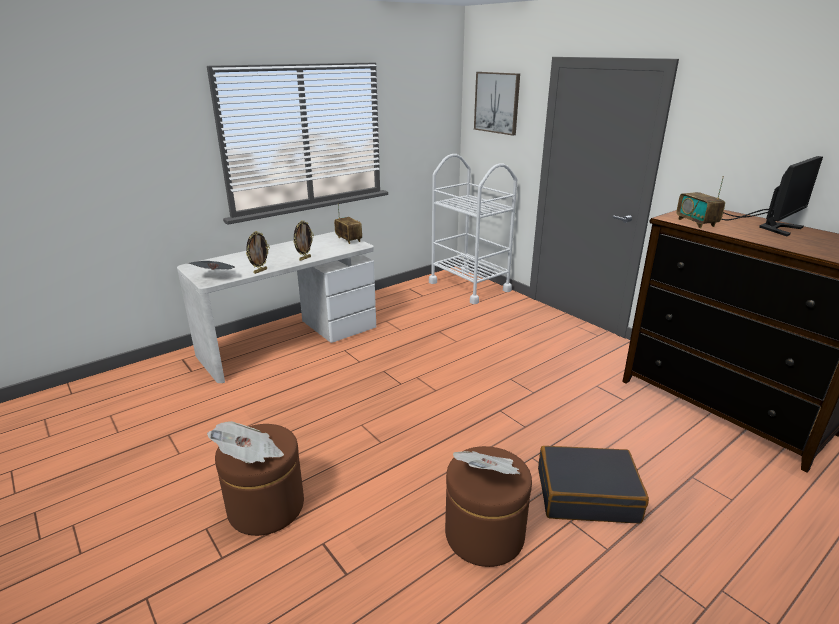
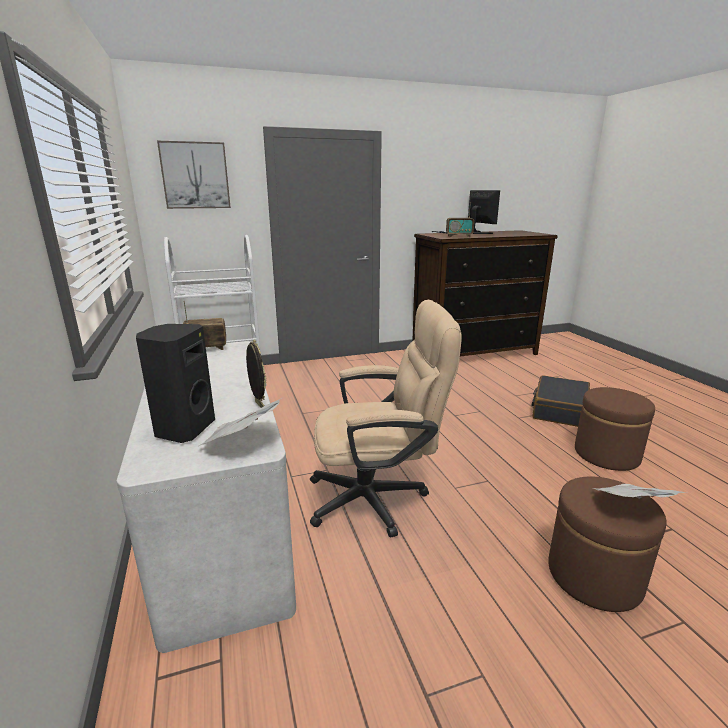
camera: 70 degrees left, 5 degrees down
picture frame [293,220,314,261] -> none
newspaper [453,451,520,474] -> none
none -> black speaker [136,324,215,443]
none -> beige office chair [310,300,462,537]

